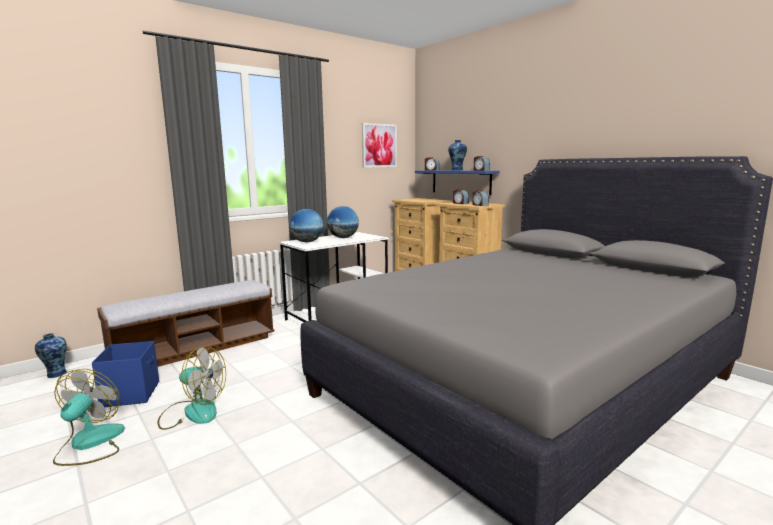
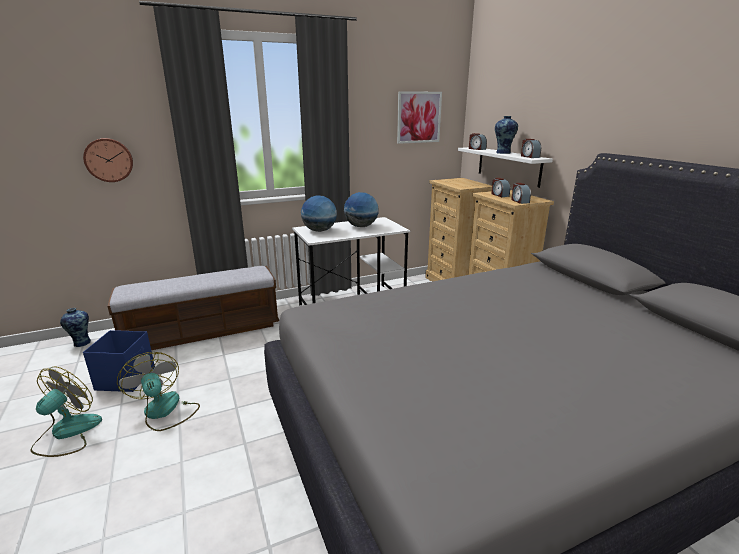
camera: 15 degrees right, 10 degrees up
fan [158,345,226,430] -> fan turned 150 degrees counterclockwise [117,352,200,431]
blue shelf [415,170,500,195] -> white shelf [458,147,553,188]
none -> wall clock [83,138,133,182]

